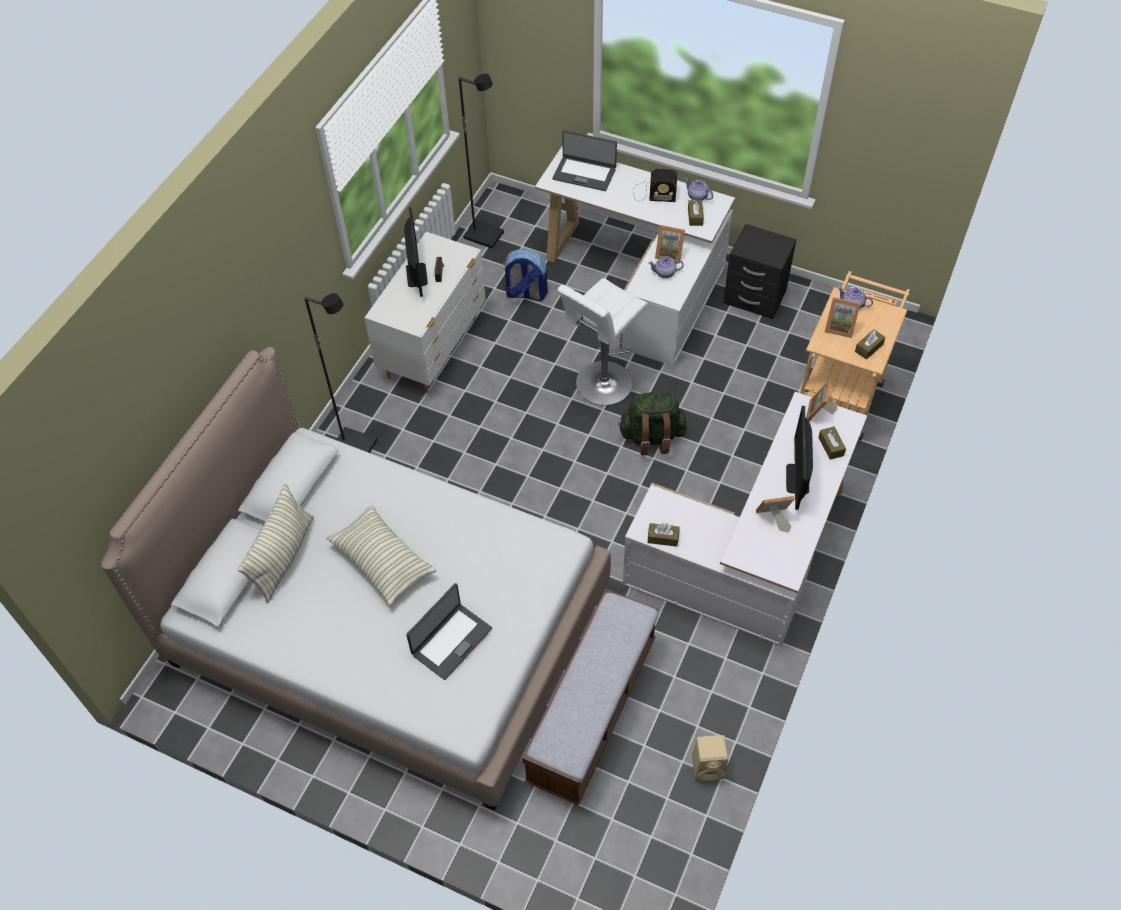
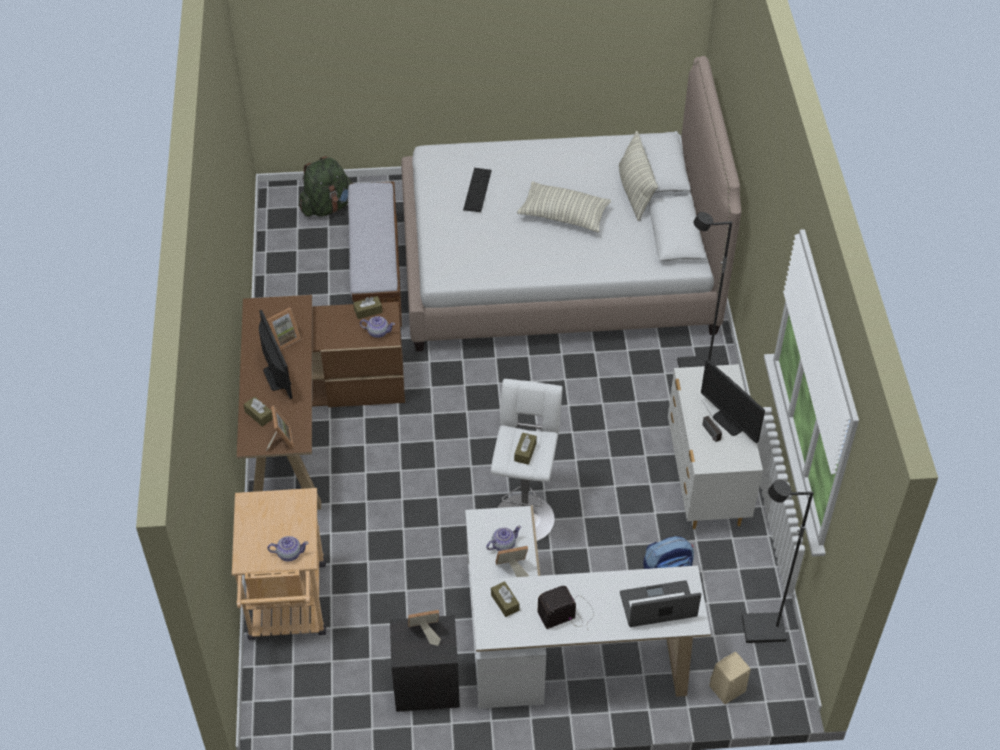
camera: 150 degrees right, 5 degrees down
laptop [406,583,492,680] -> keyboard [463,168,492,212]
green backpack [618,392,687,455] -> green backpack moved to [299,156,354,217]
white desk [623,392,867,646] -> brown desk [237,295,405,510]
teapot [684,178,713,200] -> teapot moved to [360,316,395,338]
beige speaker [692,735,728,781] -> beige speaker moved to [709,652,751,704]
picture frame [825,297,861,338] -> picture frame moved to [408,610,441,646]
brown tissue box [855,329,885,359] -> brown tissue box moved to [514,433,537,465]

